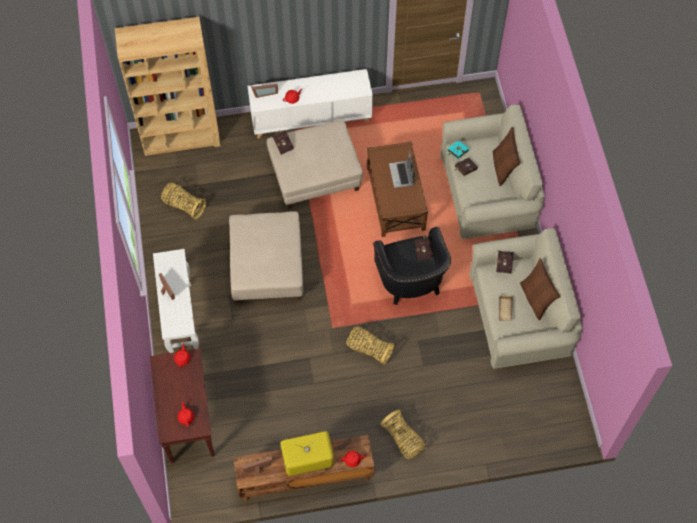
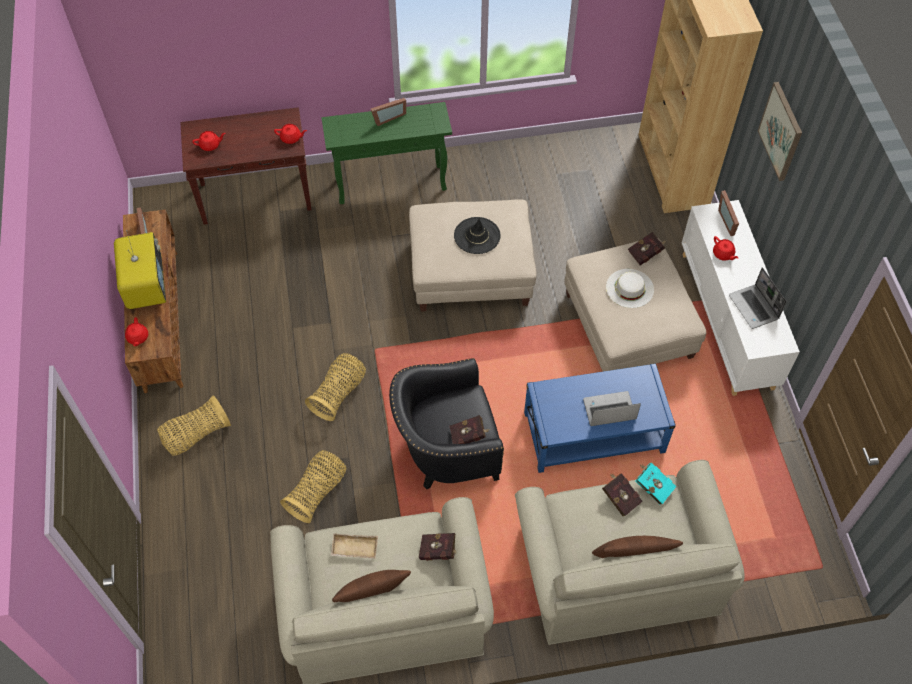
camera: 90 degrees right, 5 degrees down
white console table [153,249,199,353] -> green console table [321,102,452,204]
basket [161,183,206,220] -> basket moved to [280,450,346,523]
brown coffee table [367,142,428,237] -> blue coffee table [524,363,676,473]
none -> black hat [454,217,500,254]
none -> white hat [606,269,654,308]
none -> laptop [729,267,786,329]
none -> picture [758,82,802,181]

